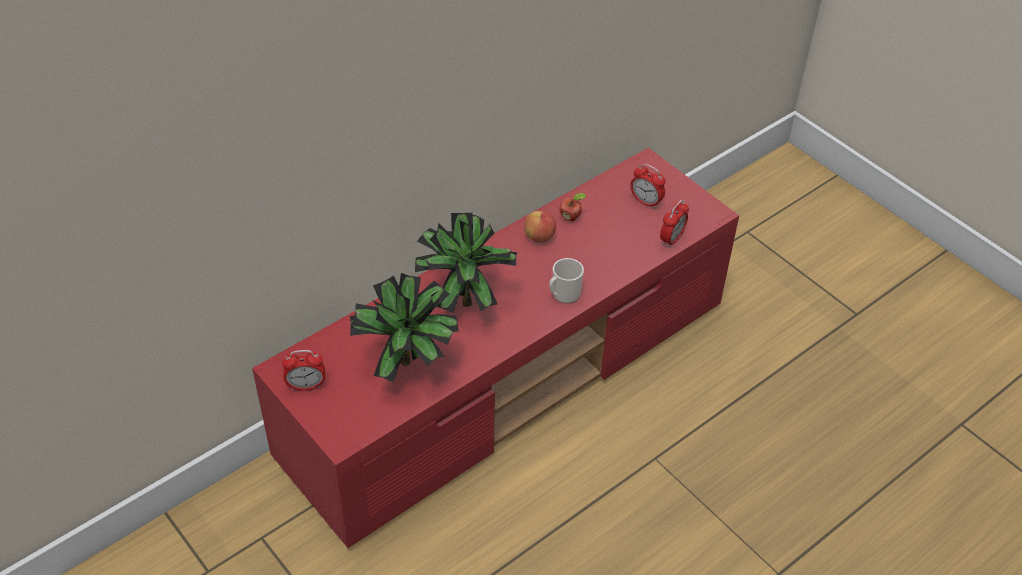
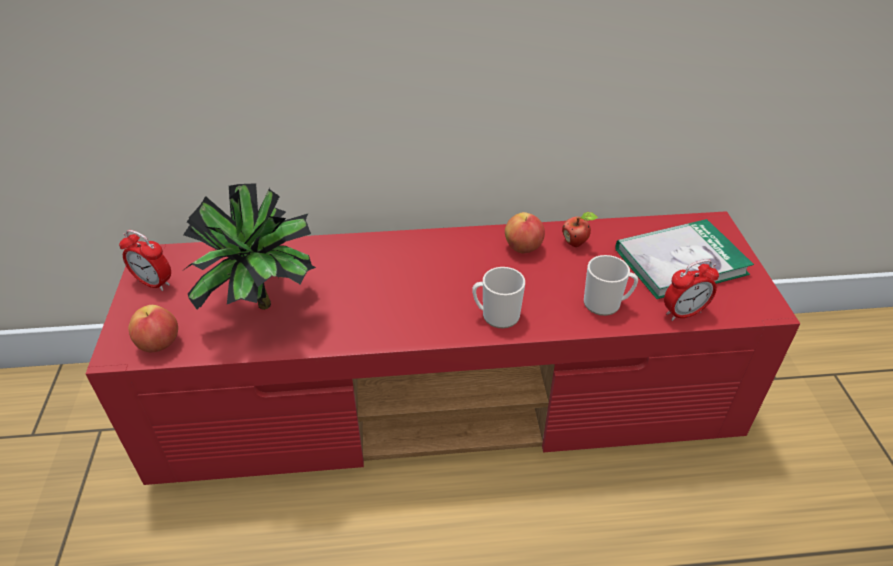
camera: 35 degrees right, 5 degrees down
potted plant [415,213,517,313] -> none
alarm clock [630,164,665,209] -> book [616,219,754,299]
none -> apple [128,305,178,352]
none -> mug [584,255,638,316]

